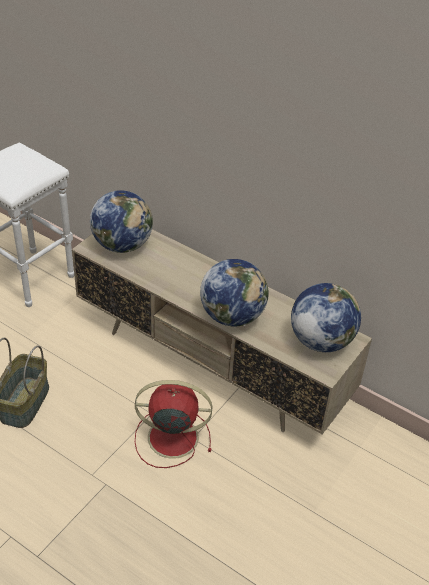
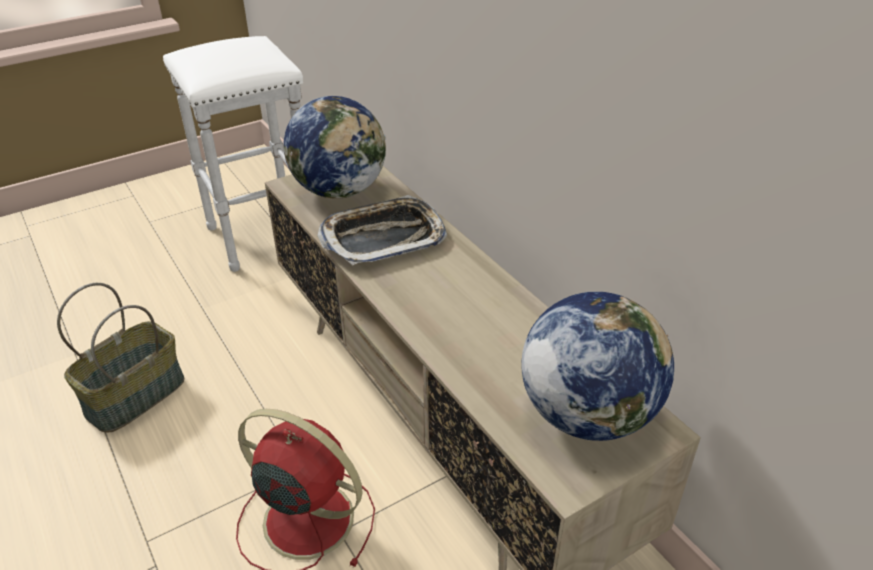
camera: 25 degrees right, 5 degrees down
globe [200,259,269,327] -> none
none -> tray [317,195,447,265]

